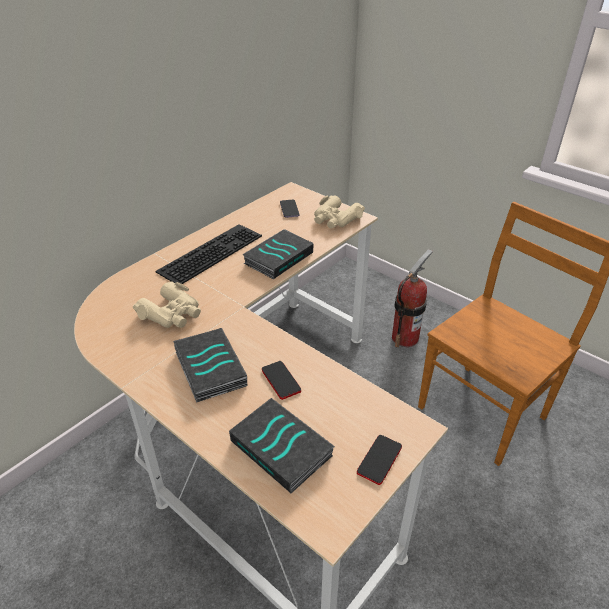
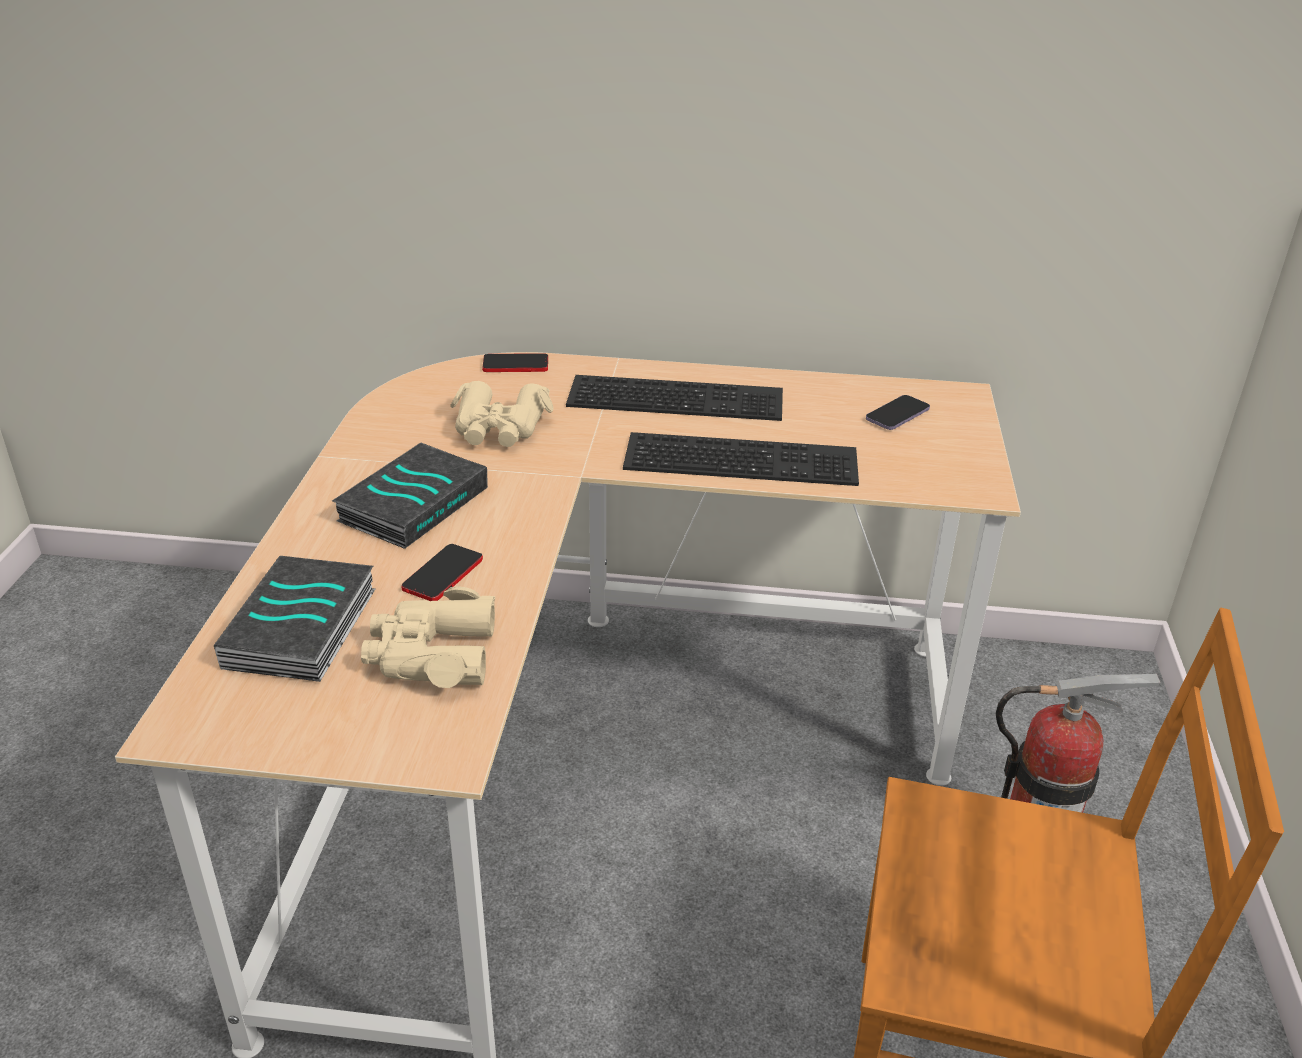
camera: 55 degrees right, 5 degrees down
book [242,229,314,279] -> keyboard [623,432,859,486]
beige binoculars [314,196,365,229] -> beige binoculars moved to [361,586,496,688]
phone [357,435,402,485] -> phone moved to [482,353,548,372]

